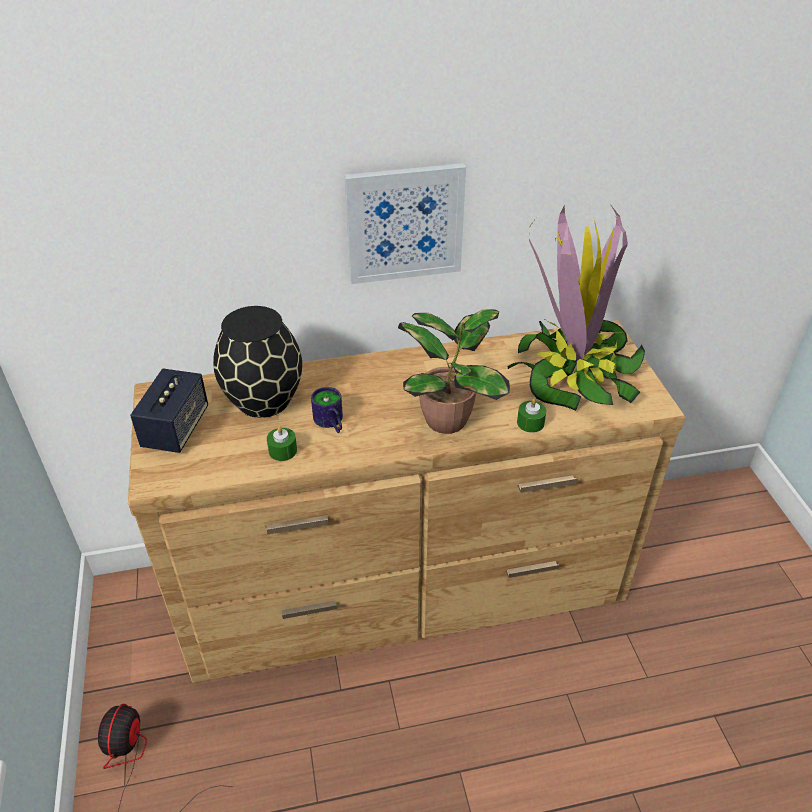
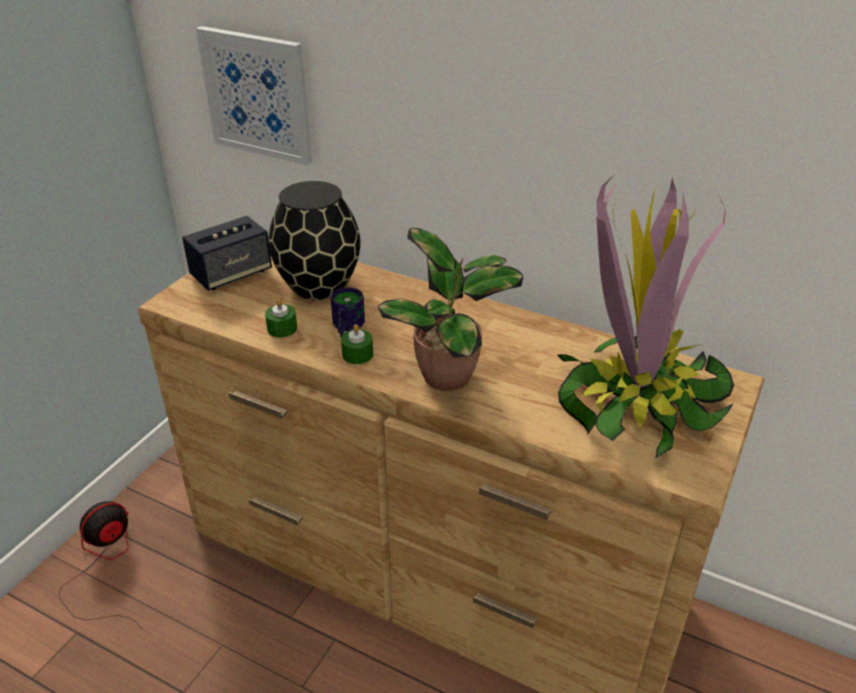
camera: 40 degrees right, 5 degrees down
picture [345,163,466,284] -> picture moved to [196,26,312,165]
green candle [517,398,546,433] -> green candle moved to [341,324,373,364]

